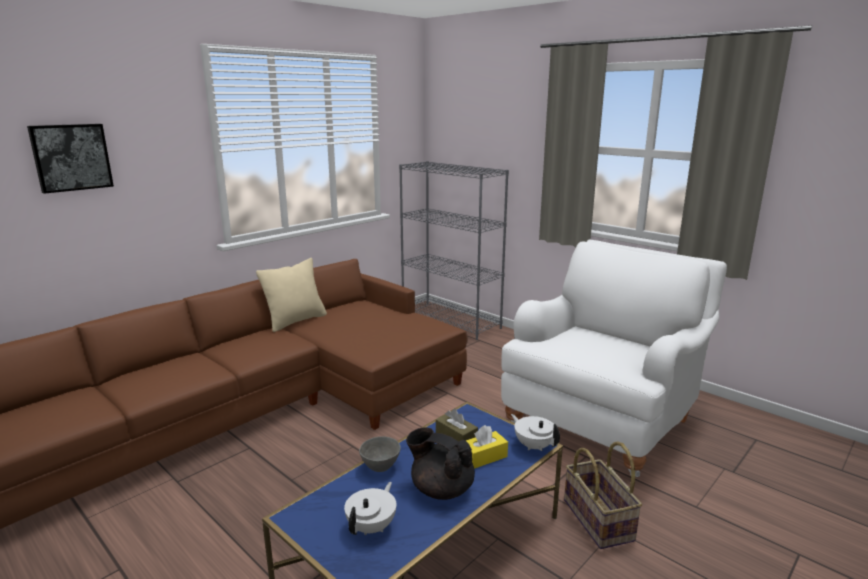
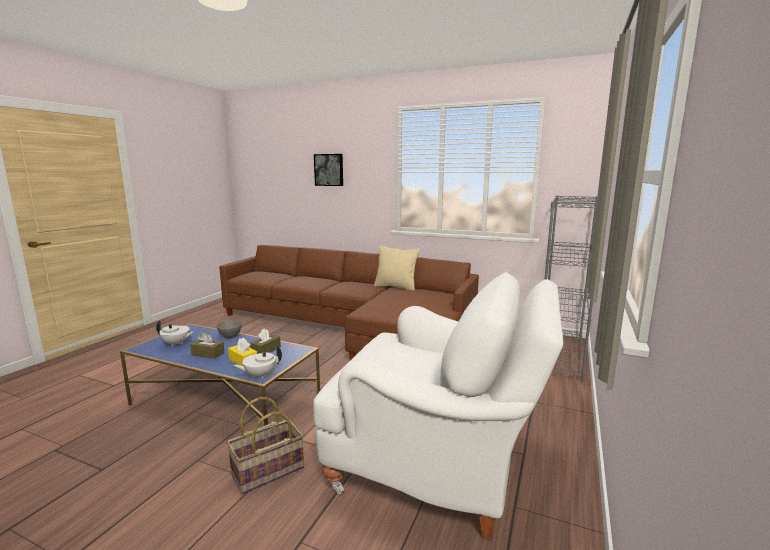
camera: 70 degrees right, 5 degrees down
black teapot [406,427,475,500] -> brown tissue box [190,332,224,359]
white teapot [511,414,560,451] -> white teapot turned 150 degrees counterclockwise [233,346,282,379]

